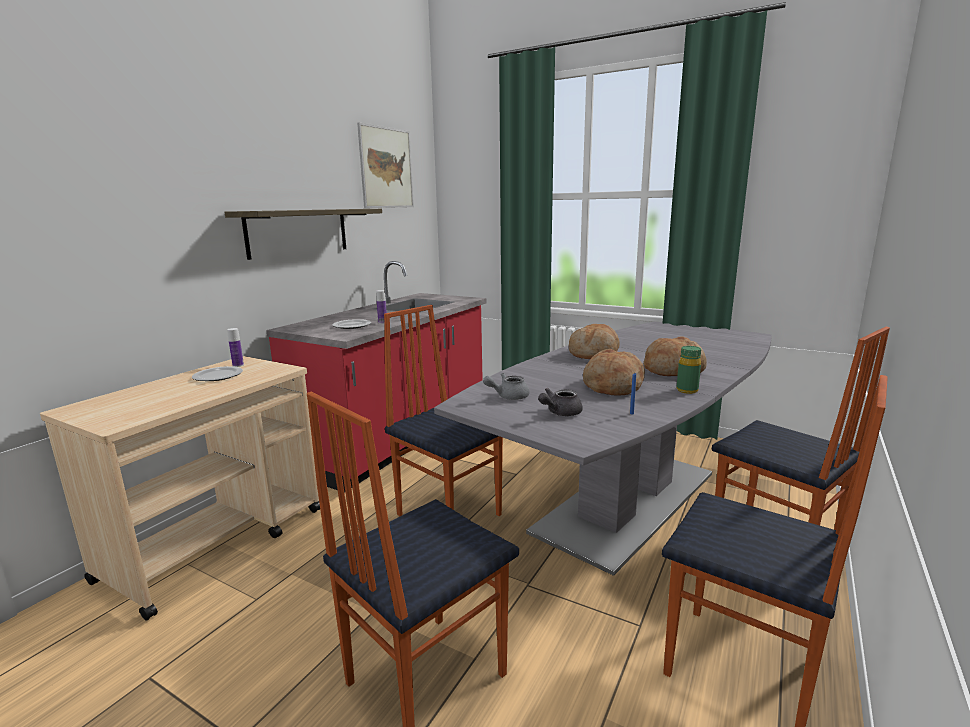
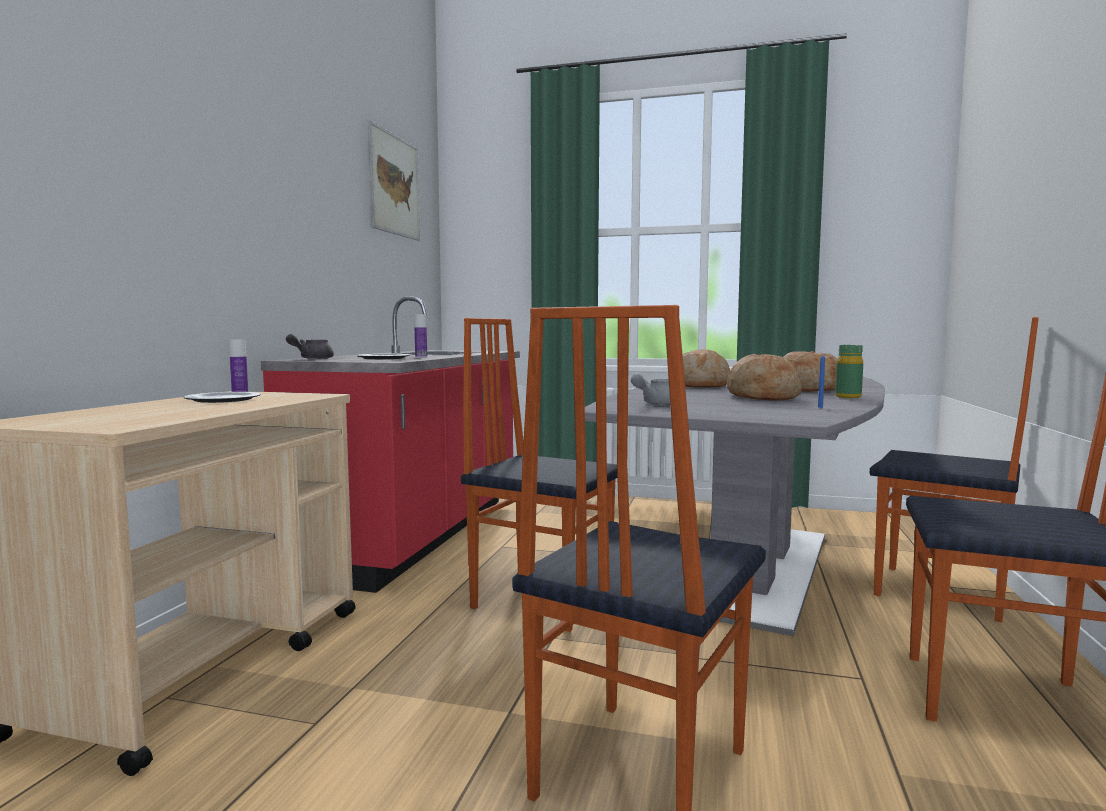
camera: 15 degrees left, 10 degrees down
shelf [225,209,382,260] -> none
grey teapot [538,388,583,416] -> grey teapot moved to [286,334,334,359]

